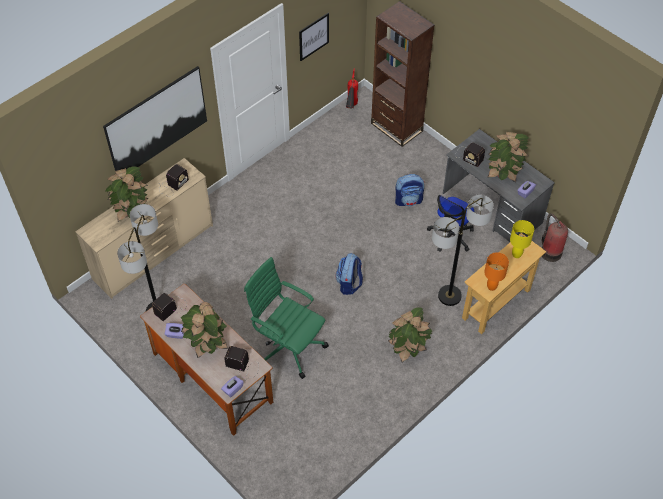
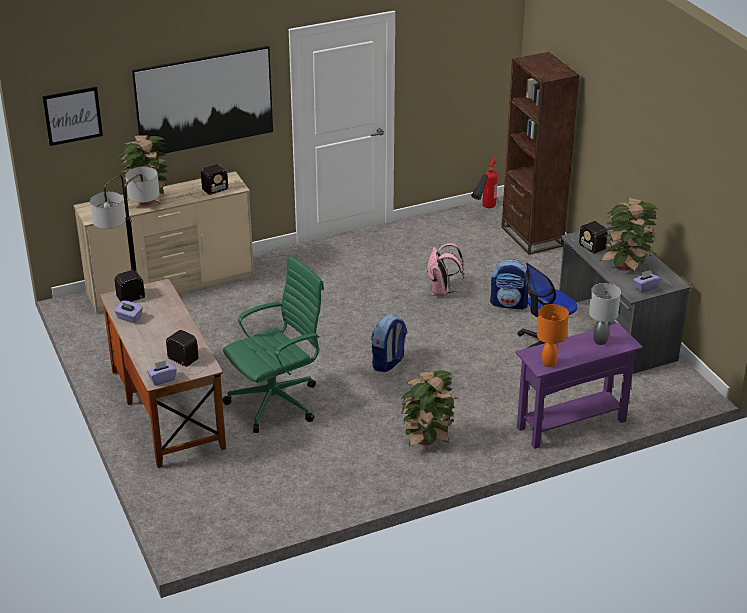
camera: 20 degrees right, 20 degrees down
potted plant [181,302,228,359] -> none
green office chair [244,257,329,379] -> green office chair turned 90 degrees clockwise [222,256,324,433]
picture [299,13,329,61] -> picture moved to [42,87,103,146]
floor lamp [432,194,494,306] -> none
beige console table [462,233,546,334] -> purple console table [515,323,643,449]
yellow table lamp [510,220,534,258] -> grey table lamp [589,283,621,345]
fire extinguisher [541,213,568,262] -> none
none -> pink backpack [427,243,464,296]

